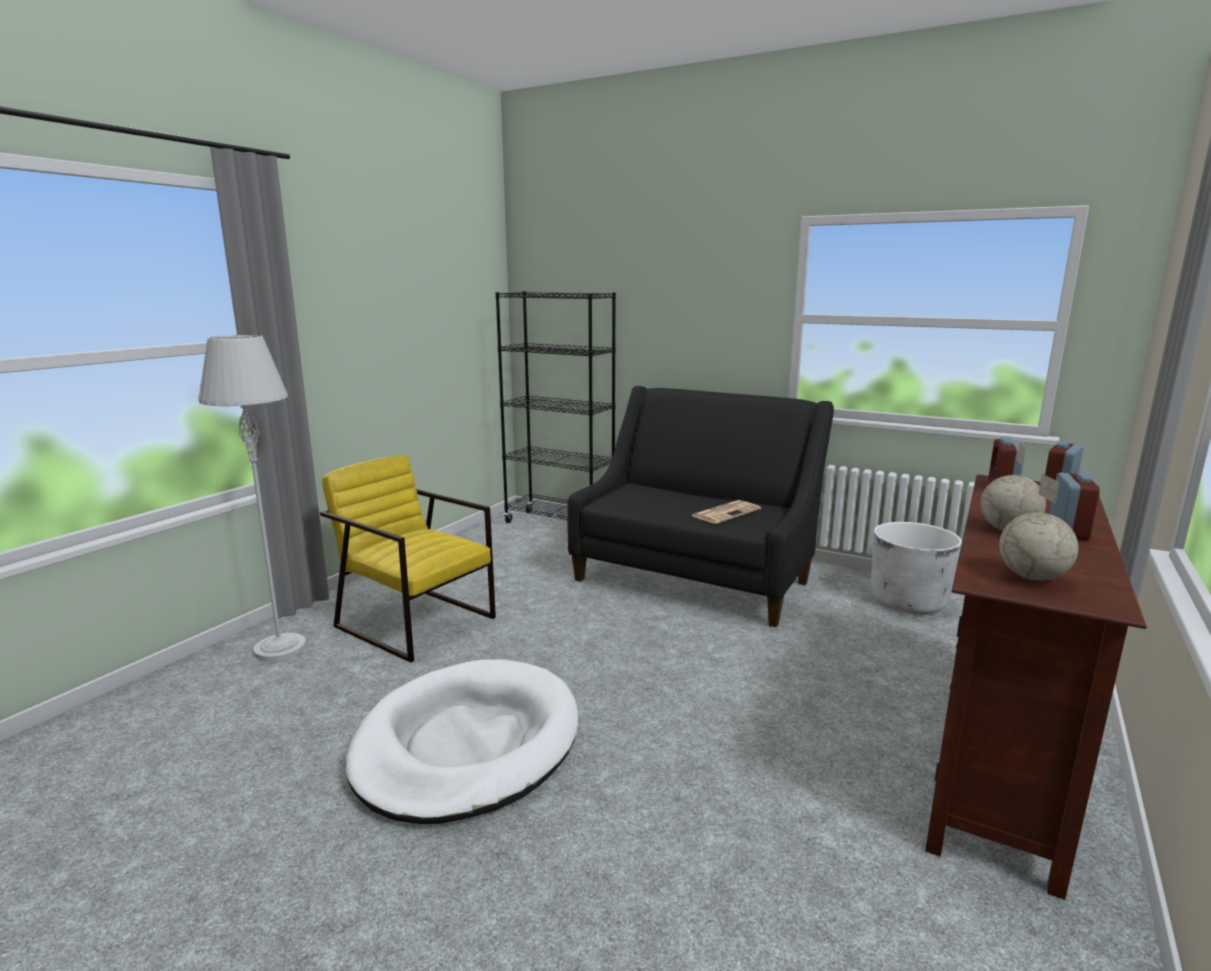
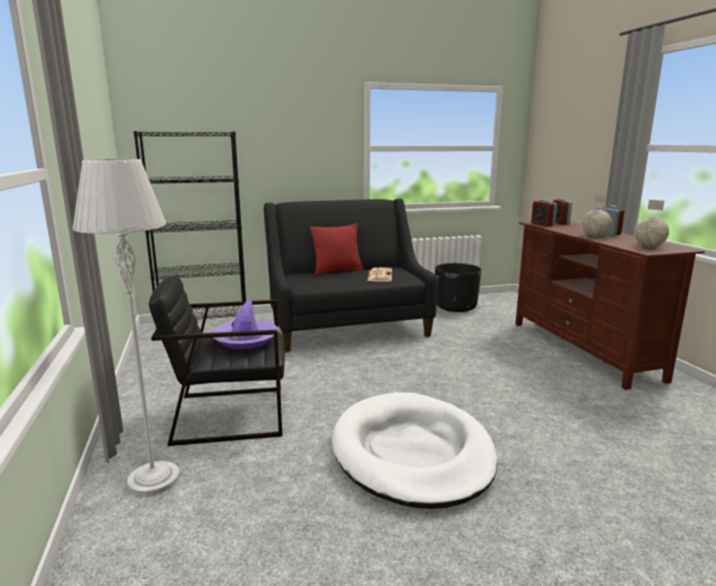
camera: 45 degrees left, 0 degrees up
yellow armchair [320,455,496,663] -> black armchair [149,274,285,446]
white planter [871,522,962,614] -> black planter [435,263,481,312]
none -> purple hat [212,297,279,349]
none -> red pillow [310,223,363,275]

